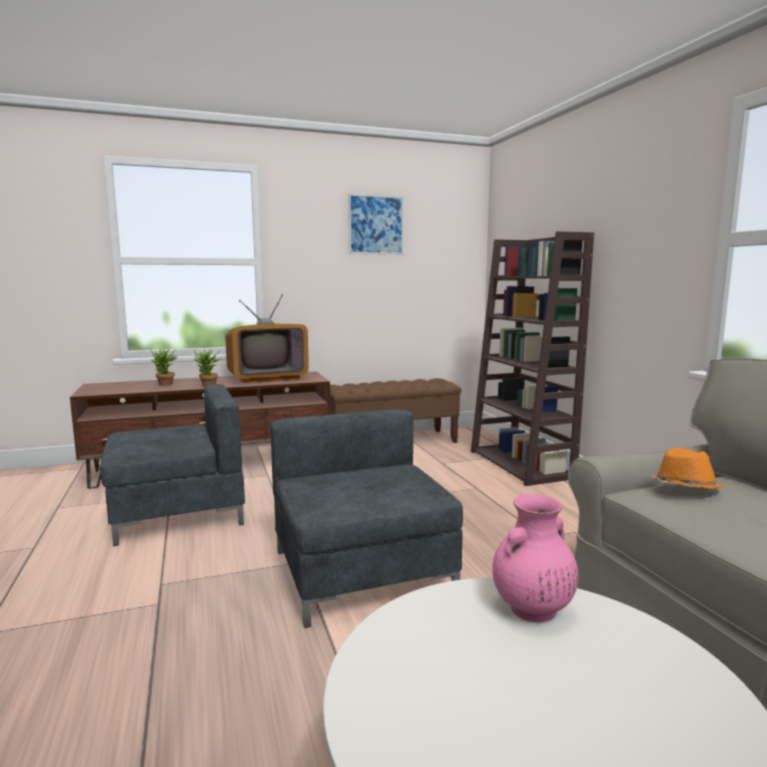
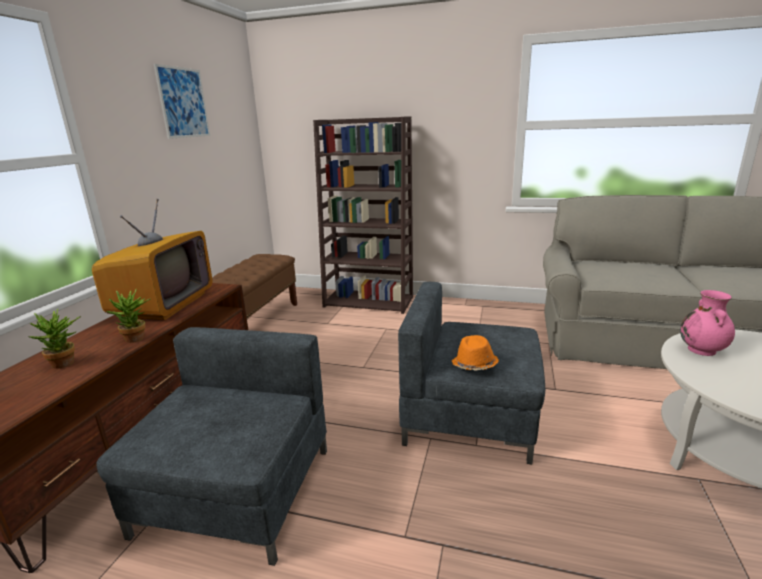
camera: 55 degrees left, 10 degrees up
orange hat [650,448,725,489] -> orange hat moved to [451,335,499,371]

